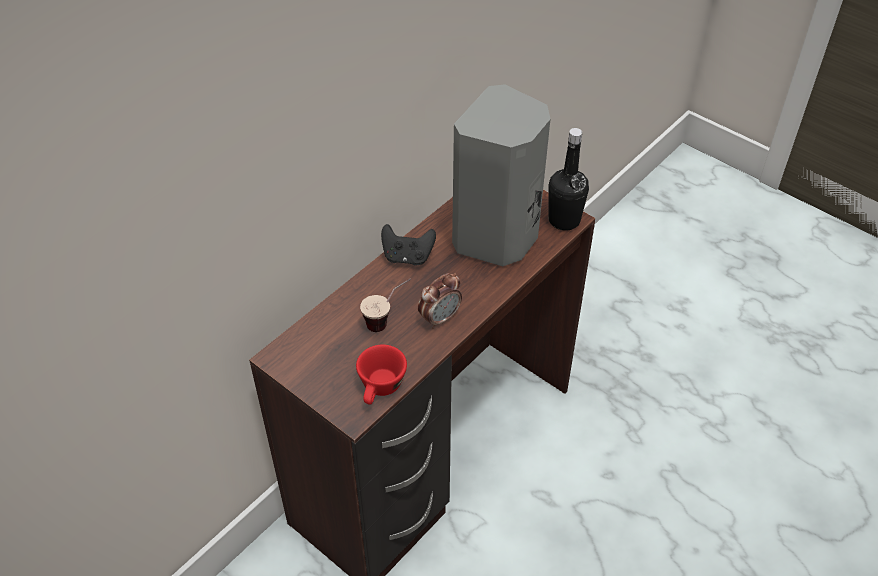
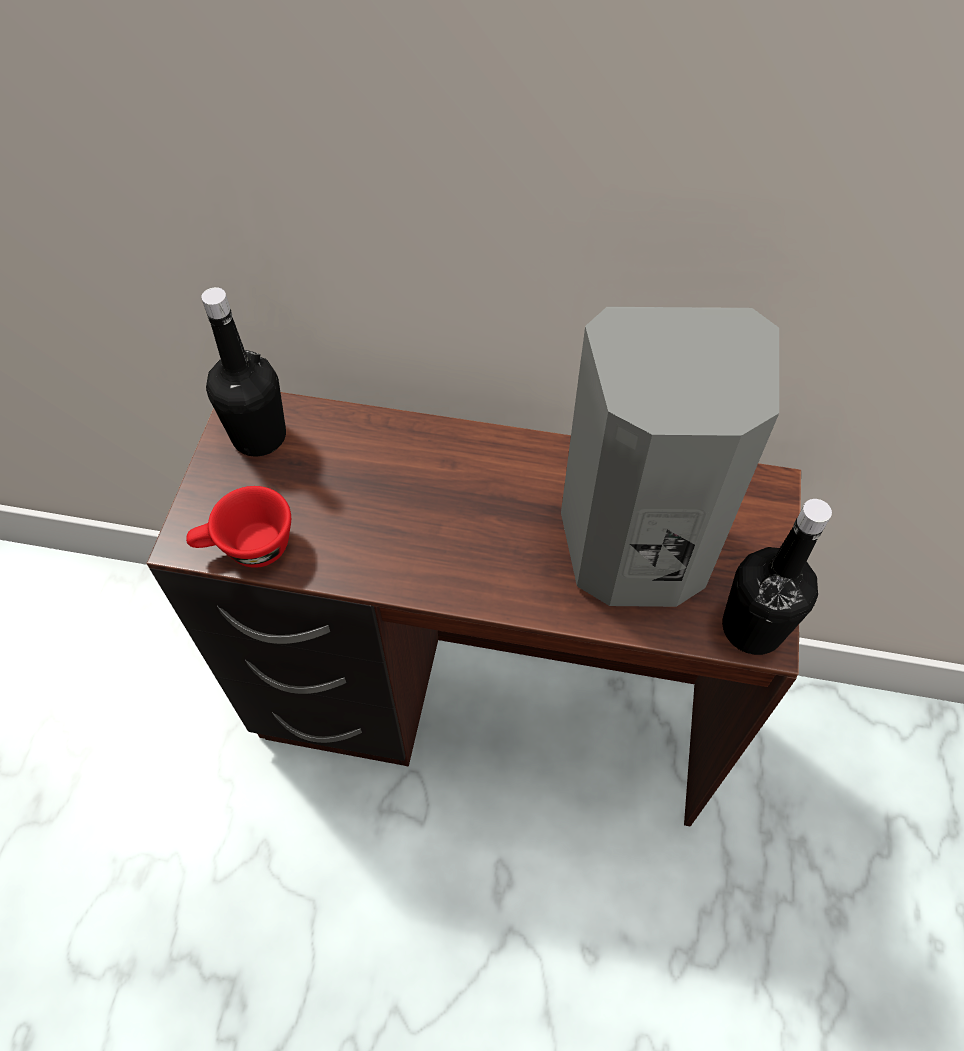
camera: 60 degrees right, 10 degrees up
cup [360,279,411,332] -> none
black game controller [381,224,436,266] -> none
alarm clock [418,273,462,329] -> none
none -> black bottle [201,287,286,457]

